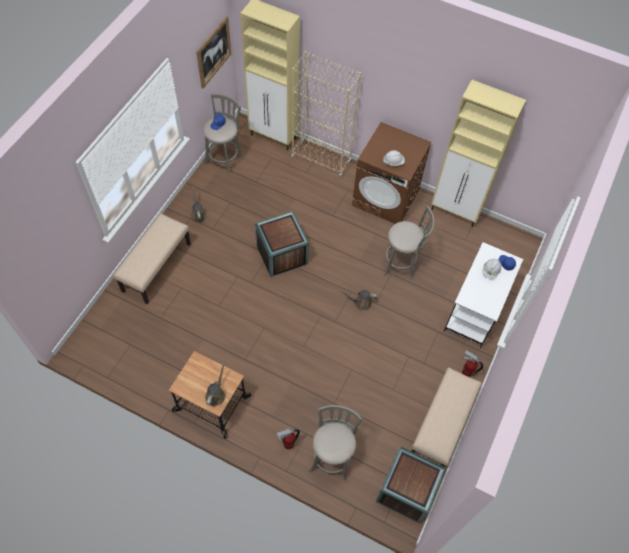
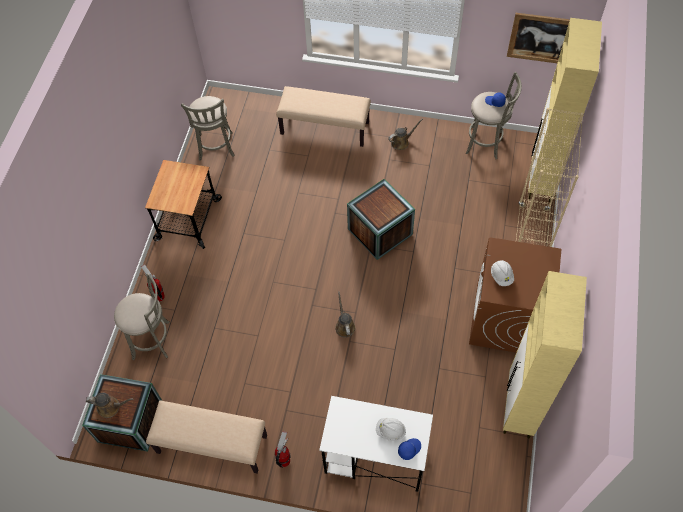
camera: 80 degrees right, 0 degrees up
brown watering can [205,362,225,406] -> brown watering can moved to [86,393,133,418]
grey stool [384,205,434,280] -> grey stool moved to [181,96,235,161]

